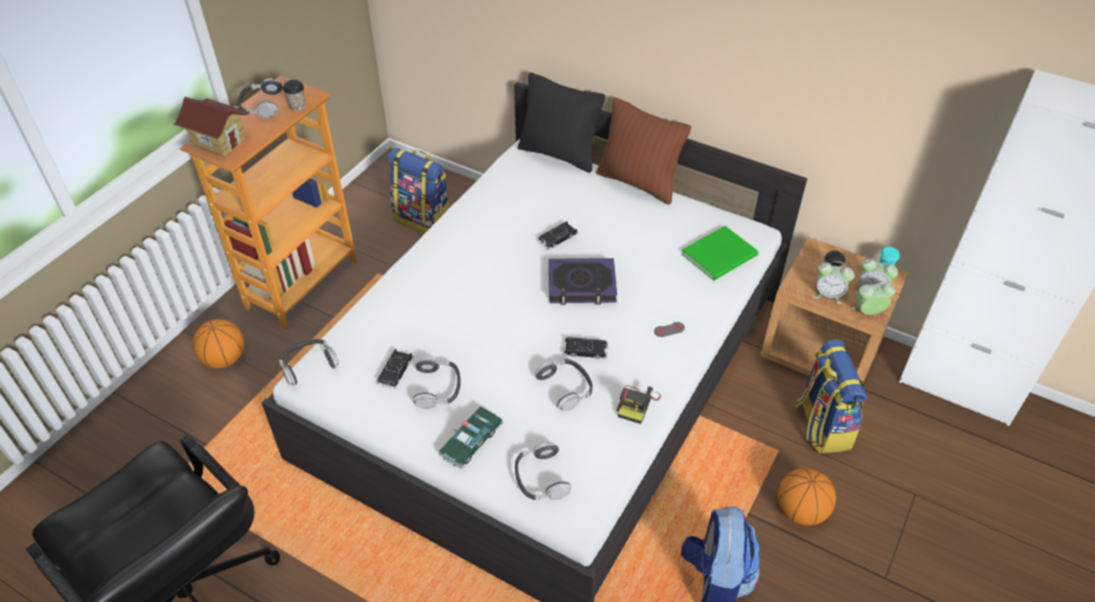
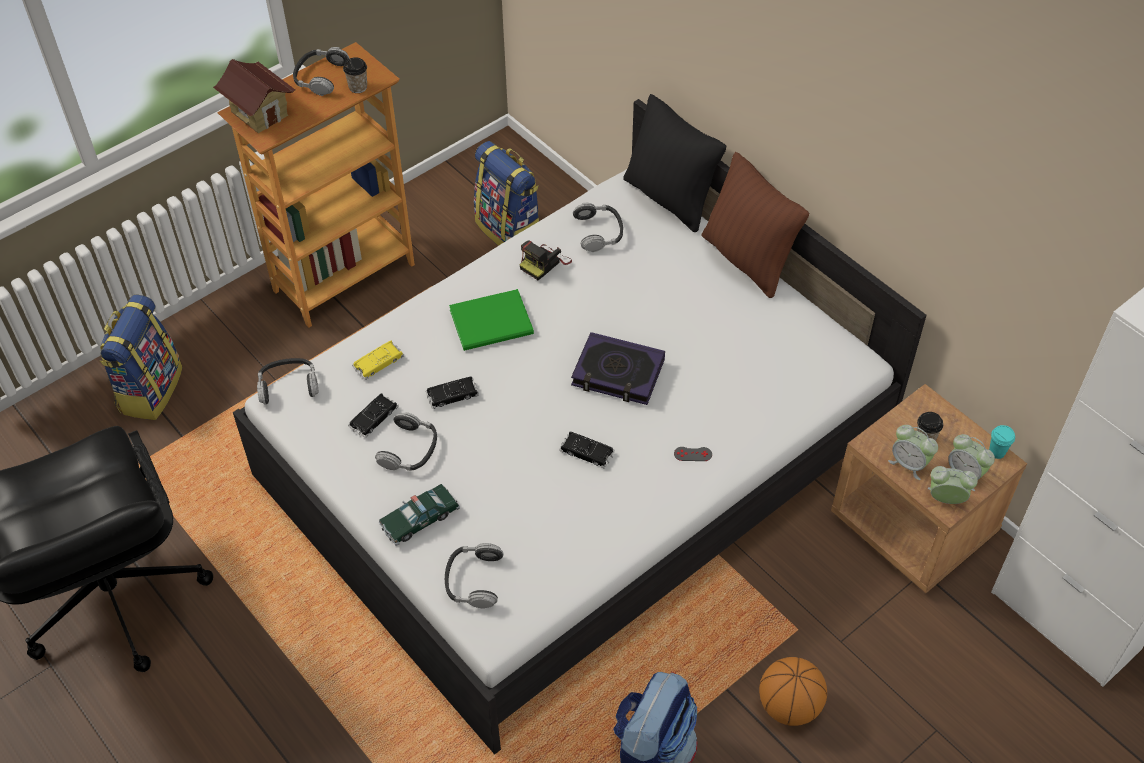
camera: 20 degrees right, 5 degrees up
basketball [193,319,244,368] -> none
headphones [535,359,593,411] -> headphones moved to [573,203,623,252]
black toy car [537,221,578,250] -> black toy car moved to [426,376,479,409]
camera [617,385,661,424] -> camera moved to [520,240,572,280]
green book [682,226,759,281] -> green book moved to [449,289,534,351]
backpack [795,339,867,453] -> backpack moved to [100,295,182,420]
none -> yellow toy car [352,341,404,380]

